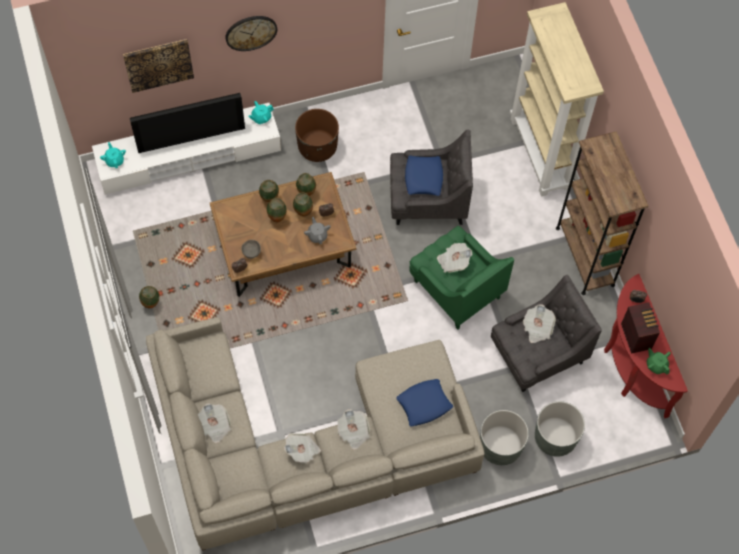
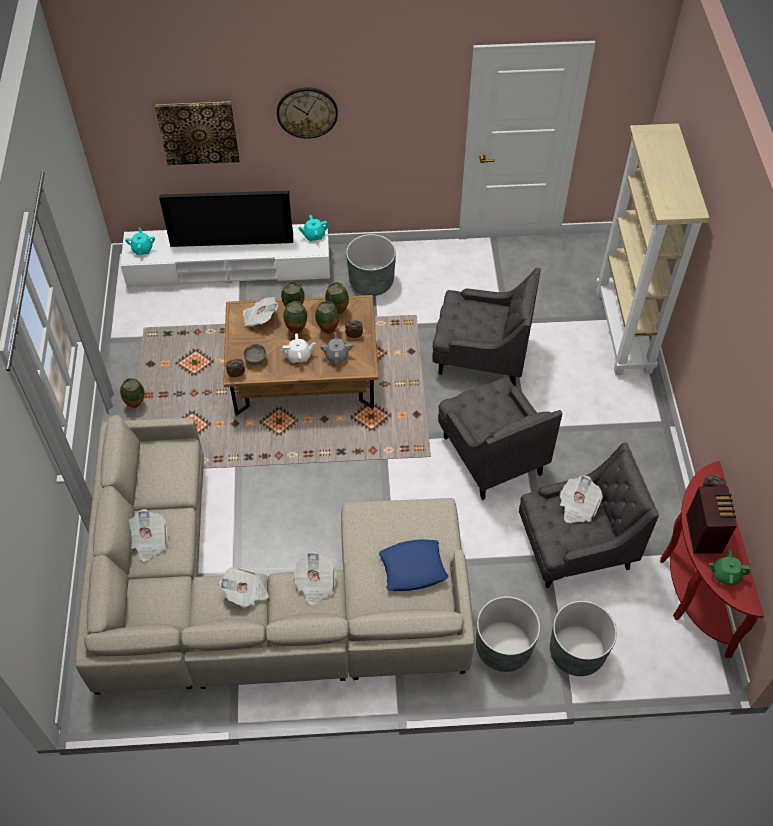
camera: 15 degrees right, 10 degrees down
brown planter [295,109,339,162] -> grey planter [346,234,396,296]
blue pillow [405,156,443,196] -> none
green armchair [410,226,514,330] -> grey armchair [438,377,562,500]
newspaper [437,243,472,273] -> newspaper moved to [243,297,278,326]
brown bookcase [556,131,648,295] -> none
green teapot [647,348,671,374] -> green teapot turned 60 degrees counterclockwise [709,549,750,585]
none -> white teapot [281,333,316,363]

